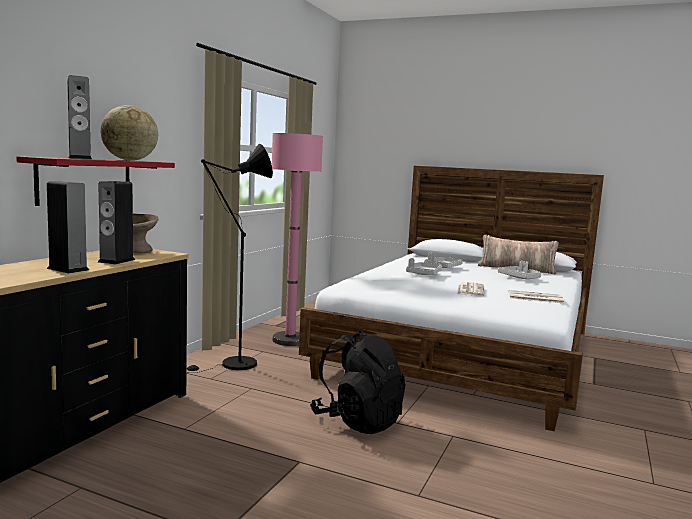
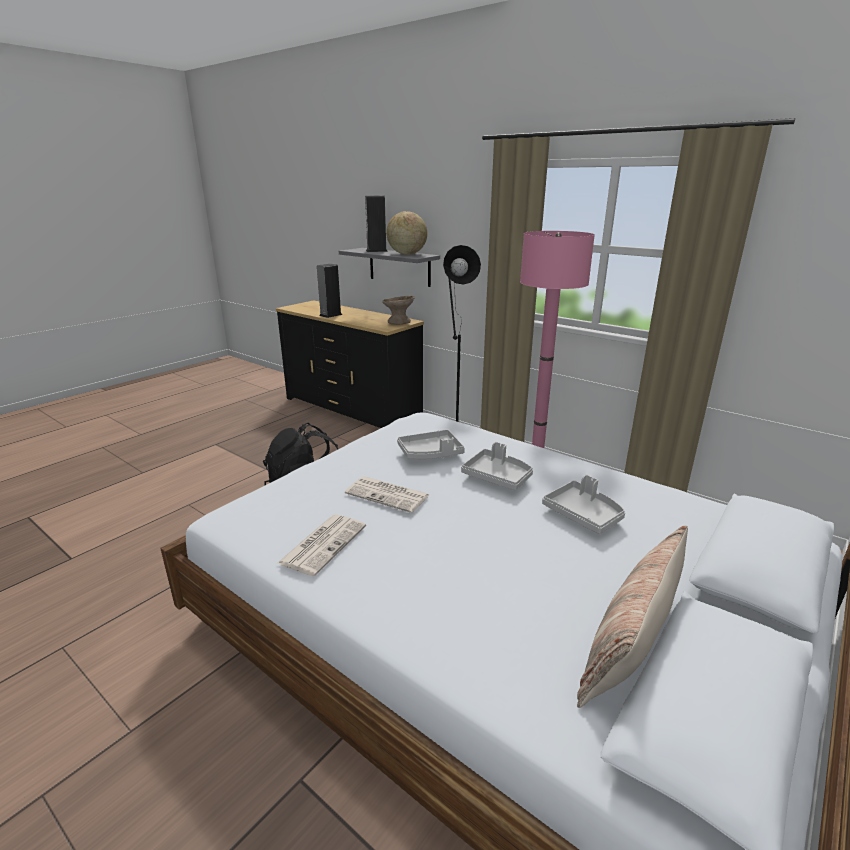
camera: 105 degrees right, 15 degrees up
red shelf [16,156,175,206] -> grey shelf [339,248,440,287]
speaker [98,181,135,264] -> none
grey tray [498,261,541,279] -> grey tray moved to [397,430,465,459]

